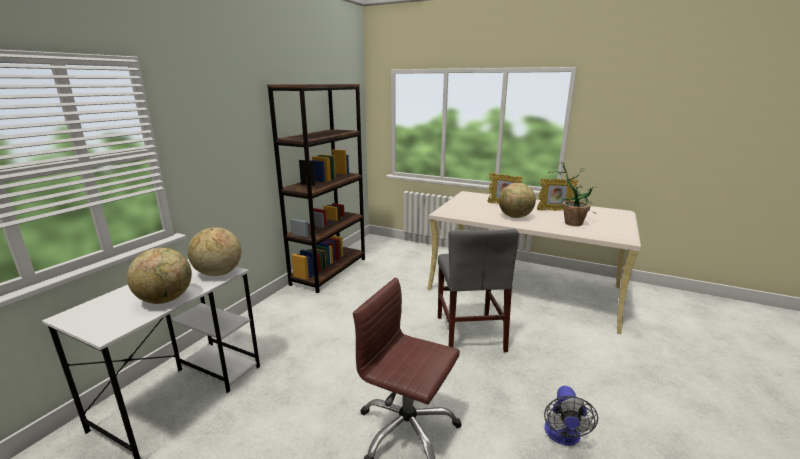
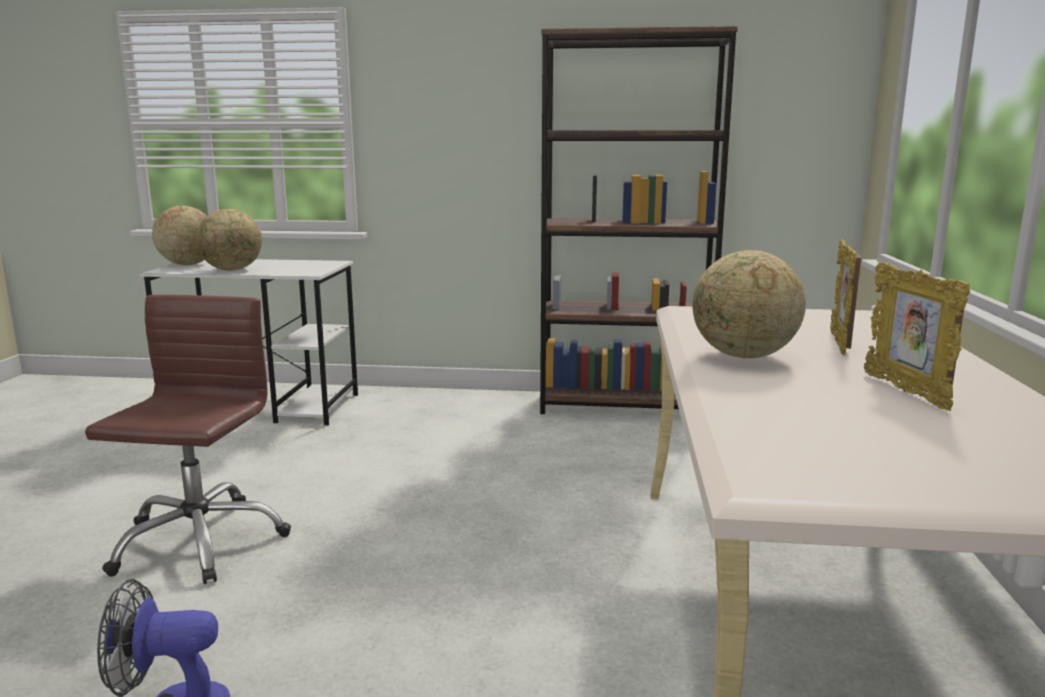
camera: 70 degrees right, 5 degrees down
globe [188,227,241,276] -> globe moved to [152,206,207,265]
grey chair [438,229,519,352] -> none
potted plant [547,162,597,226] -> none

